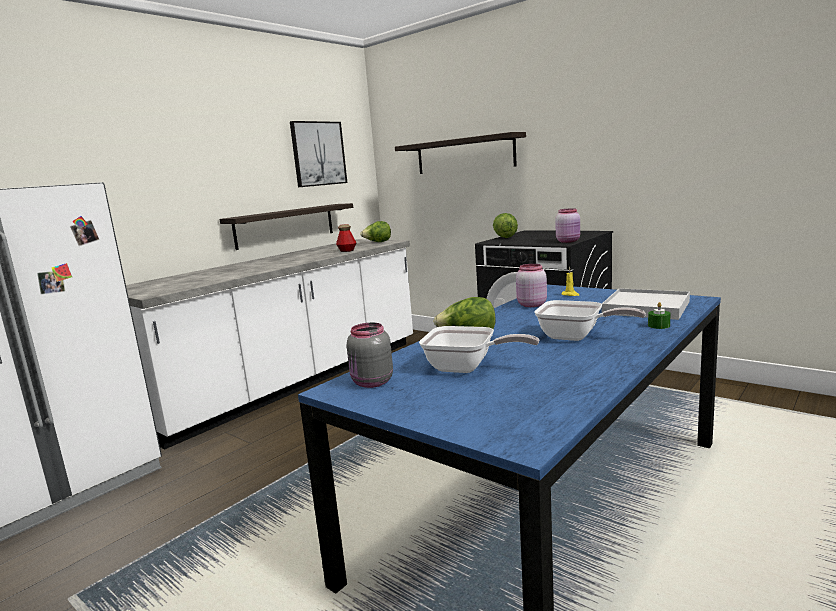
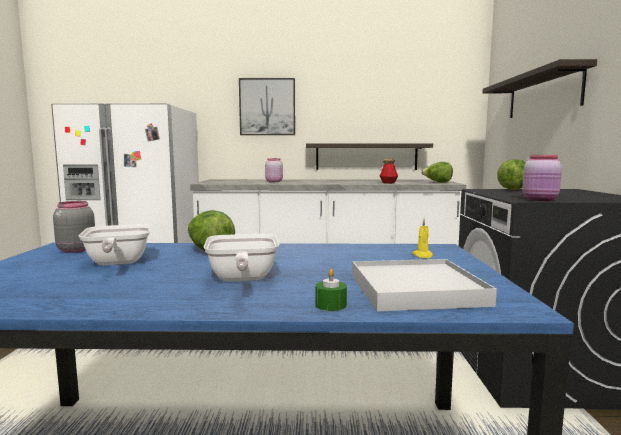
camera: 50 degrees right, 5 degrees down
picture [290,121,347,187] -> picture moved to [239,78,295,135]
pink jar [516,264,547,307] -> pink jar moved to [265,158,283,182]

